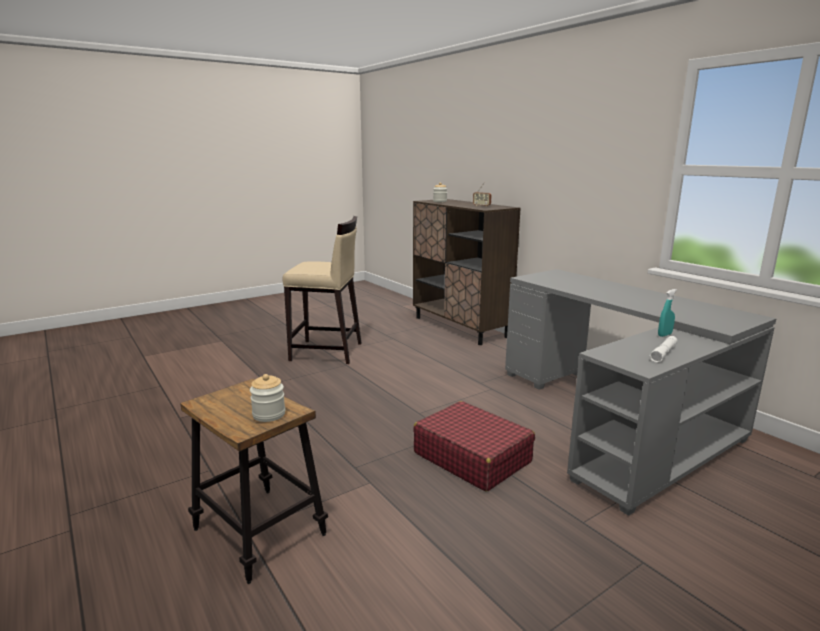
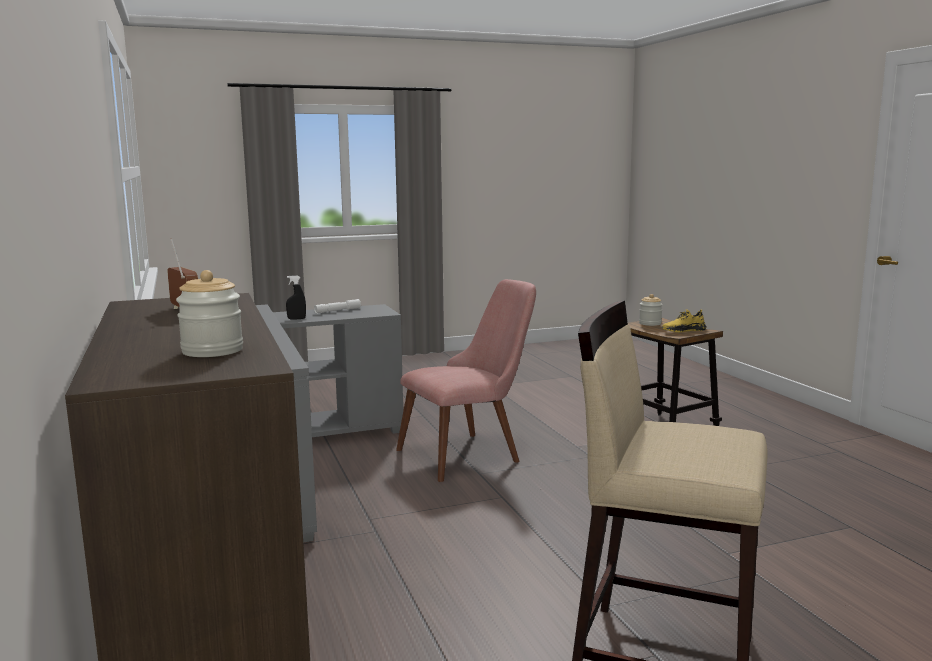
camera: 165 degrees left, 5 degrees down
red suitcase [413,401,535,491] -> pink chair [396,279,536,482]
turquoise spray bottle [658,289,677,337] -> black spray bottle [286,275,306,320]
none -> yellow shoe [662,309,707,332]

